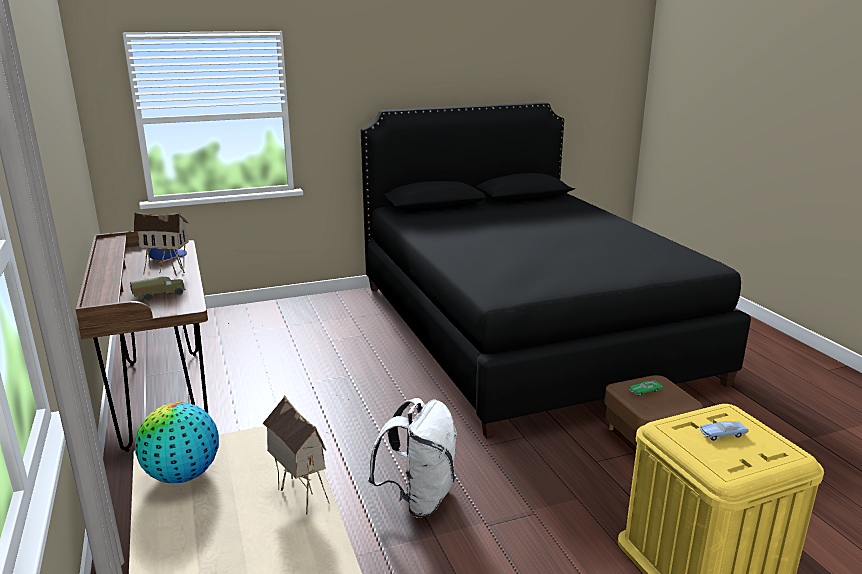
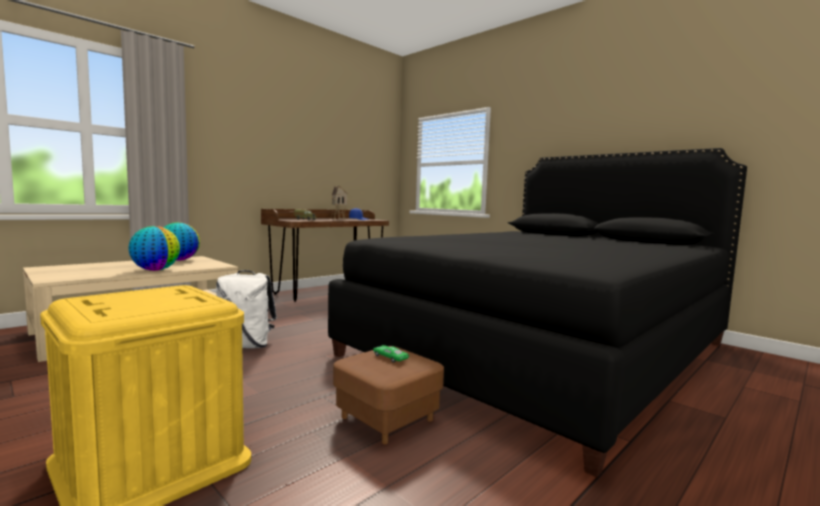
camera: 65 degrees right, 15 degrees down
toy house [262,395,330,514] -> globe [128,226,180,271]
blue toy car [700,421,748,441] -> none

